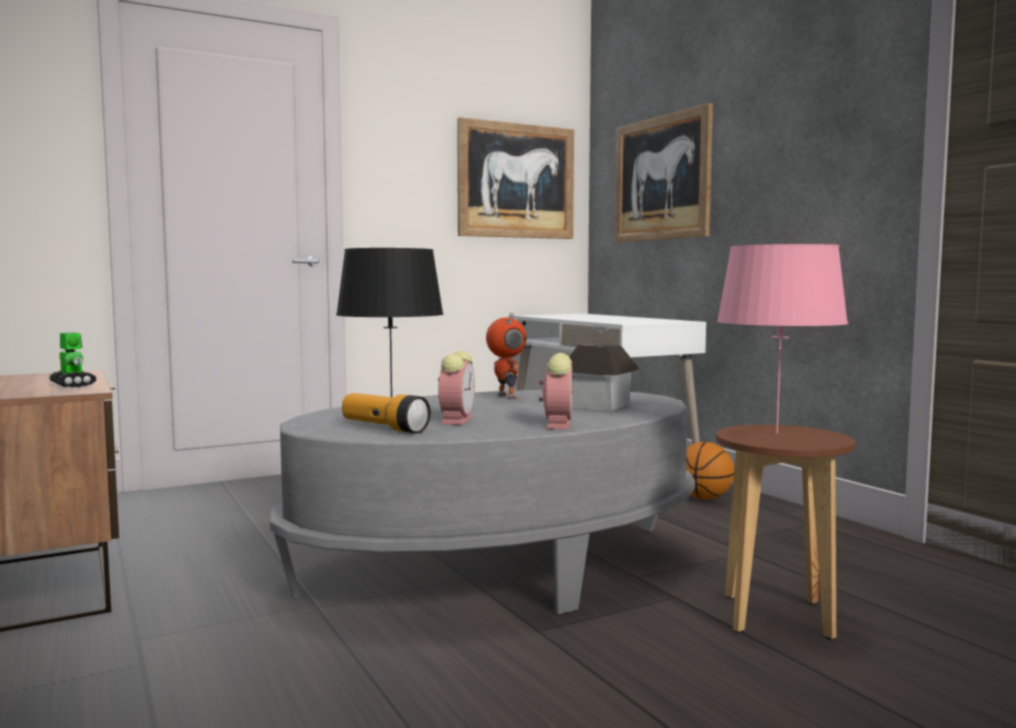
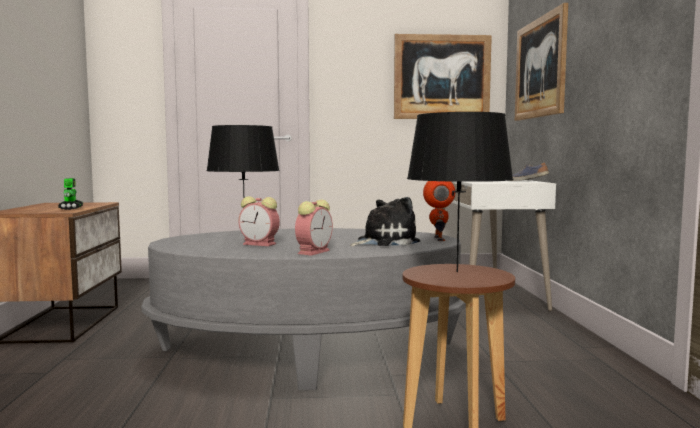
camera: 25 degrees right, 0 degrees up
flashlight [342,393,431,433] -> none
alarm clock [438,351,475,425] -> alarm clock turned 75 degrees clockwise [238,196,280,246]
toy robot [486,312,526,399] -> toy robot moved to [423,181,455,241]
toy house [569,344,640,411] -> plush toy [350,197,420,246]
basketball [686,442,734,500] -> none
pink table lamp [717,244,848,434] -> black table lamp [407,112,513,272]
none -> shoe [510,162,549,181]

